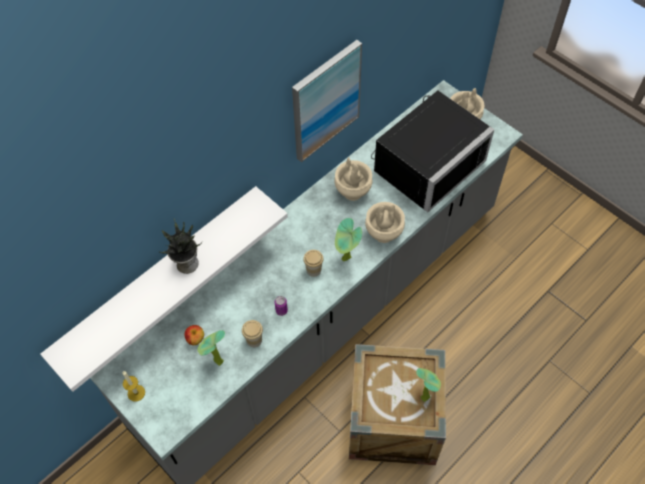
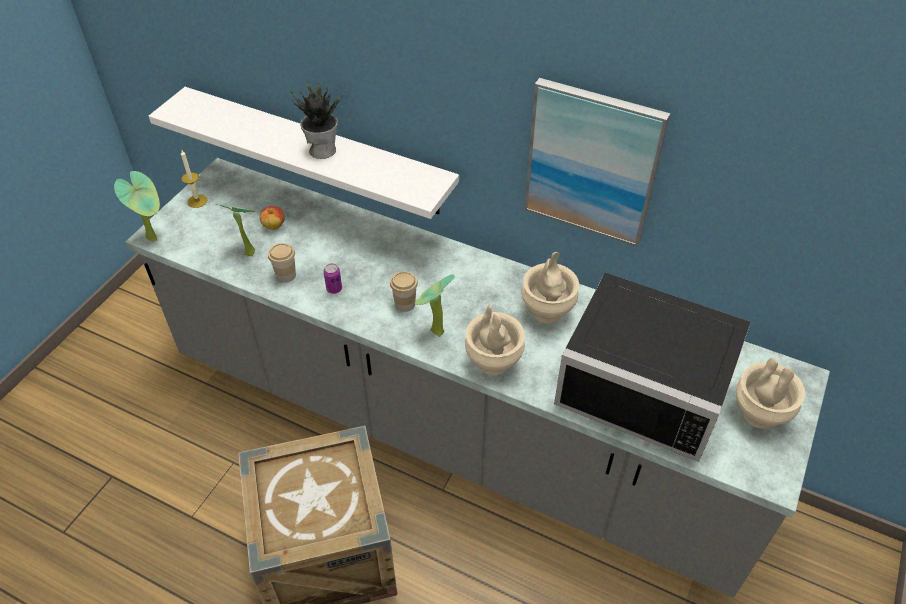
camera: 70 degrees right, 10 degrees down
potted plant [416,368,441,402] -> potted plant moved to [114,171,160,242]

